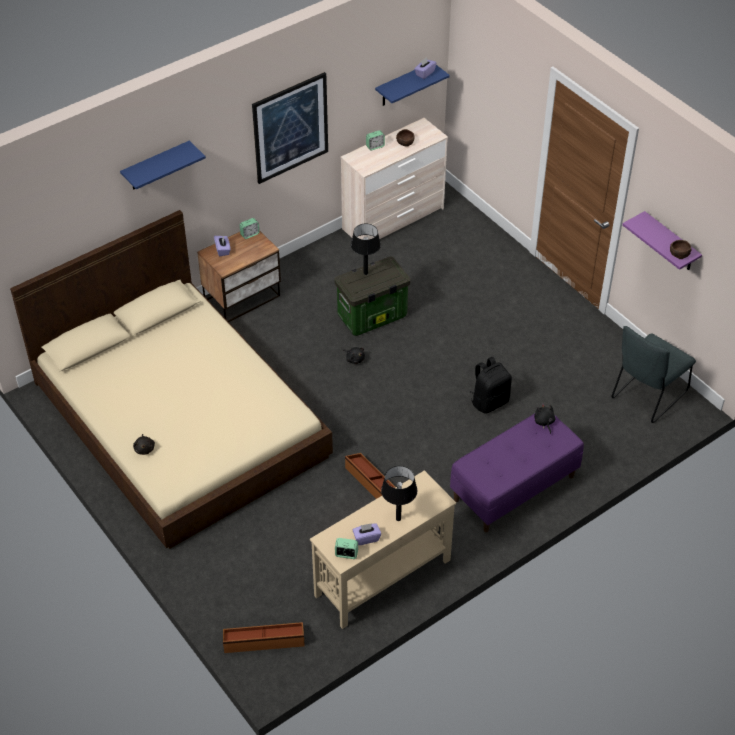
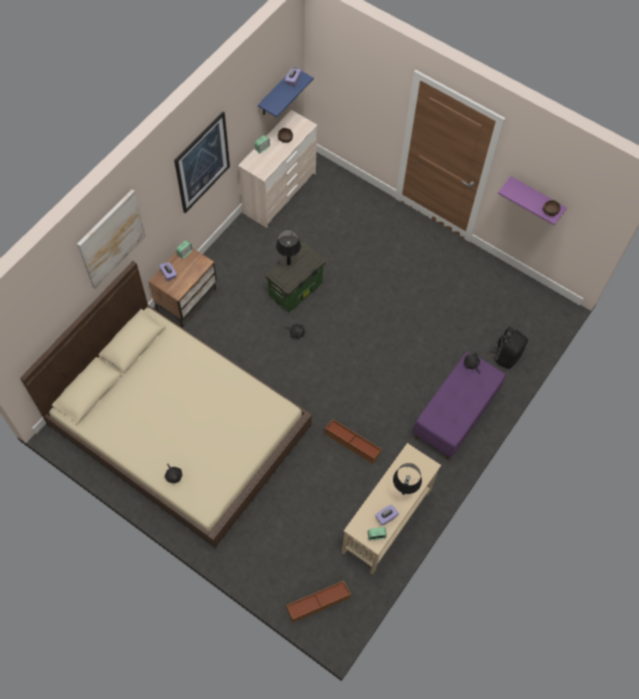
camera: 20 degrees left, 15 degrees up
blue shelf [120,141,206,190] -> picture [77,189,146,289]
black backpack [470,357,512,414] -> black backpack moved to [489,327,528,368]
grey chair [611,326,696,423] -> none

